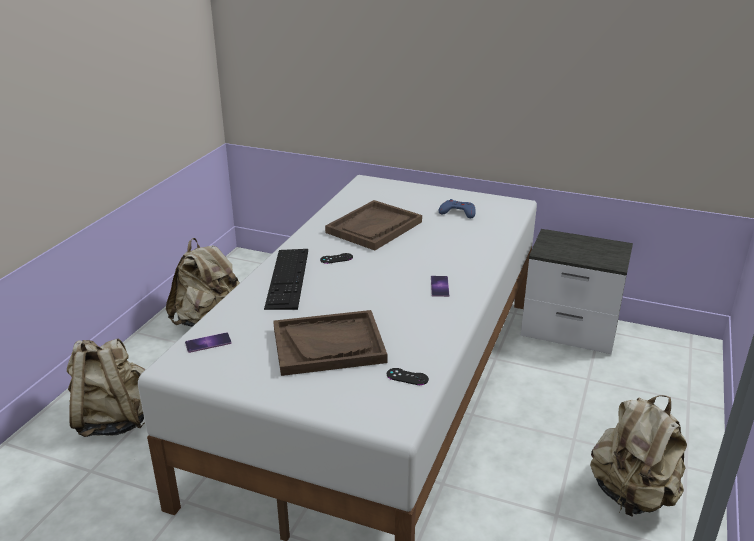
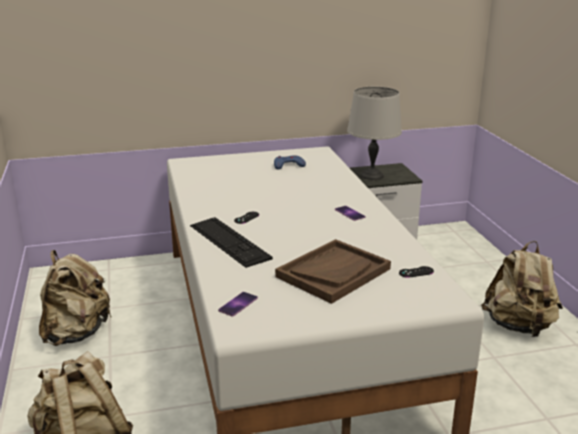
camera: 35 degrees left, 5 degrees down
brown tray [325,200,422,250] -> none
none -> grey table lamp [347,87,402,180]

